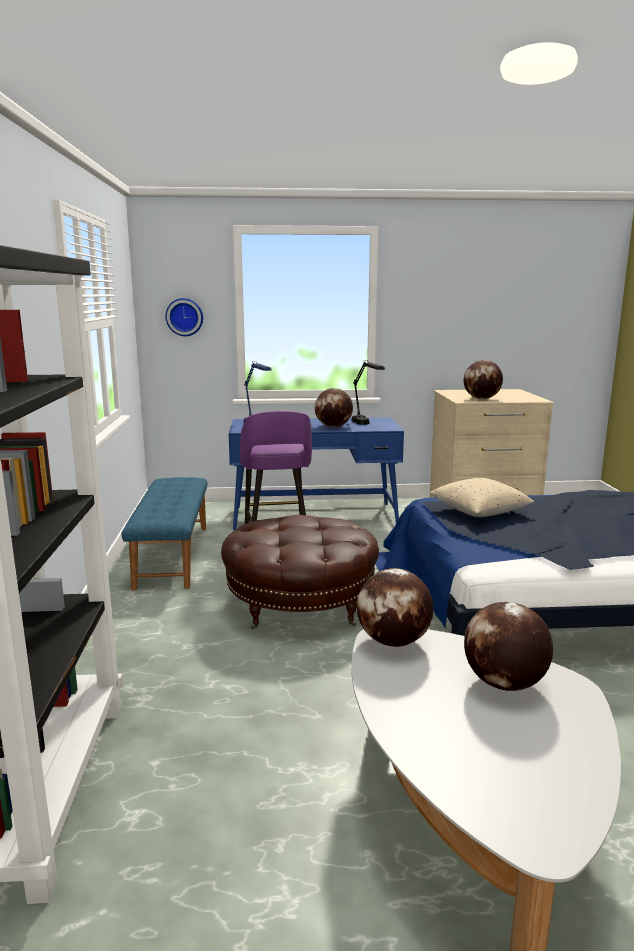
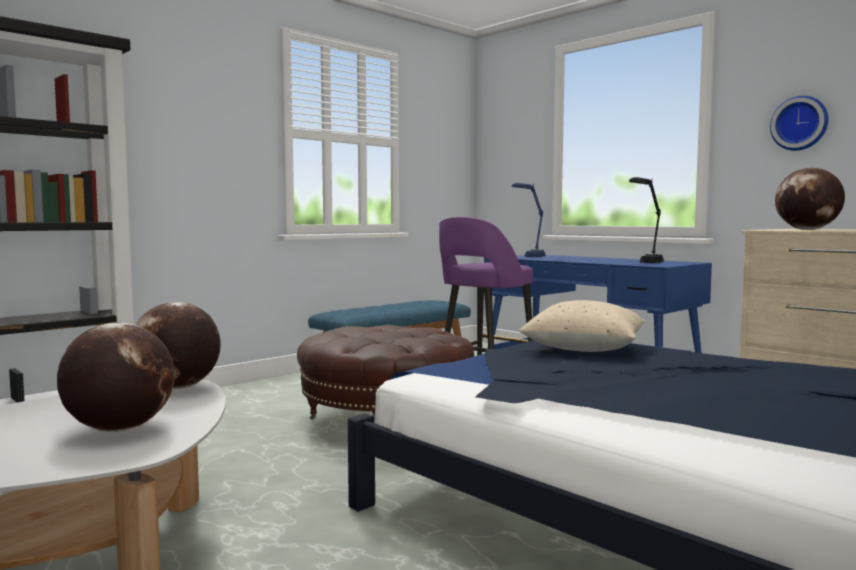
camera: 50 degrees right, 10 degrees down
wall clock [166,298,203,336] -> wall clock moved to [770,96,828,151]
globe [315,388,353,427] -> none

